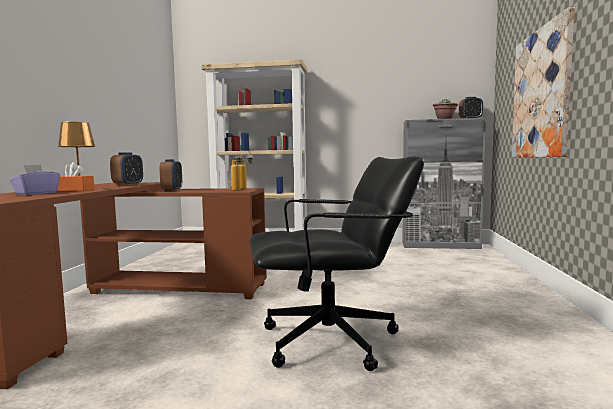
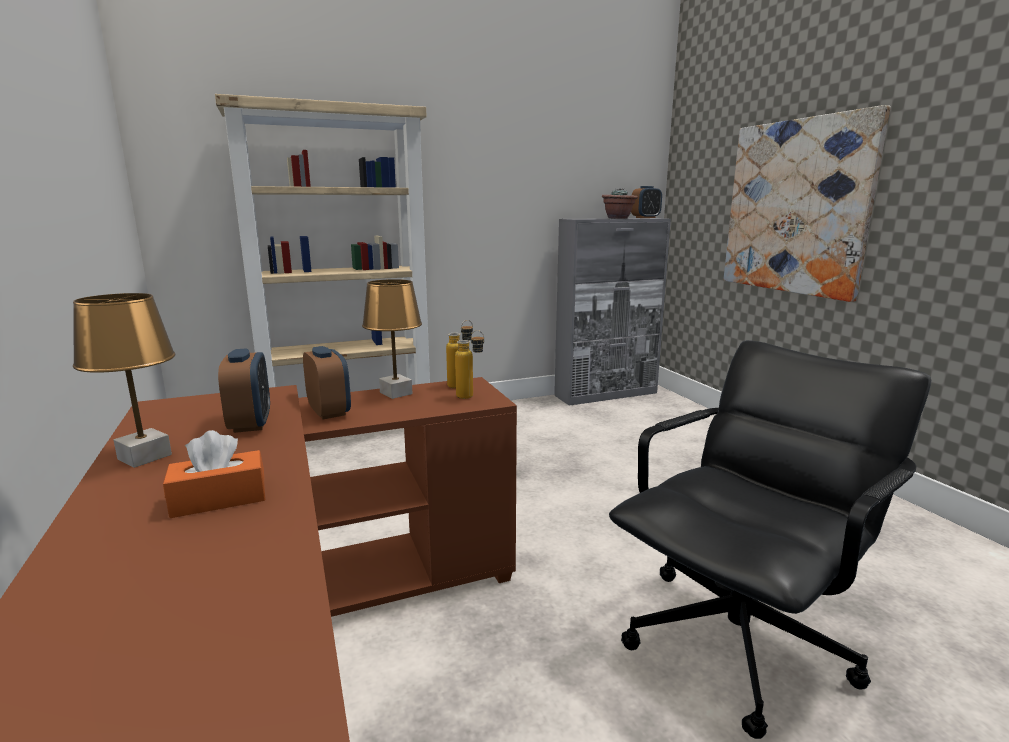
camera: 30 degrees left, 10 degrees up
purple tissue box [10,164,60,195] -> none
none -> brown table lamp [362,279,422,399]

